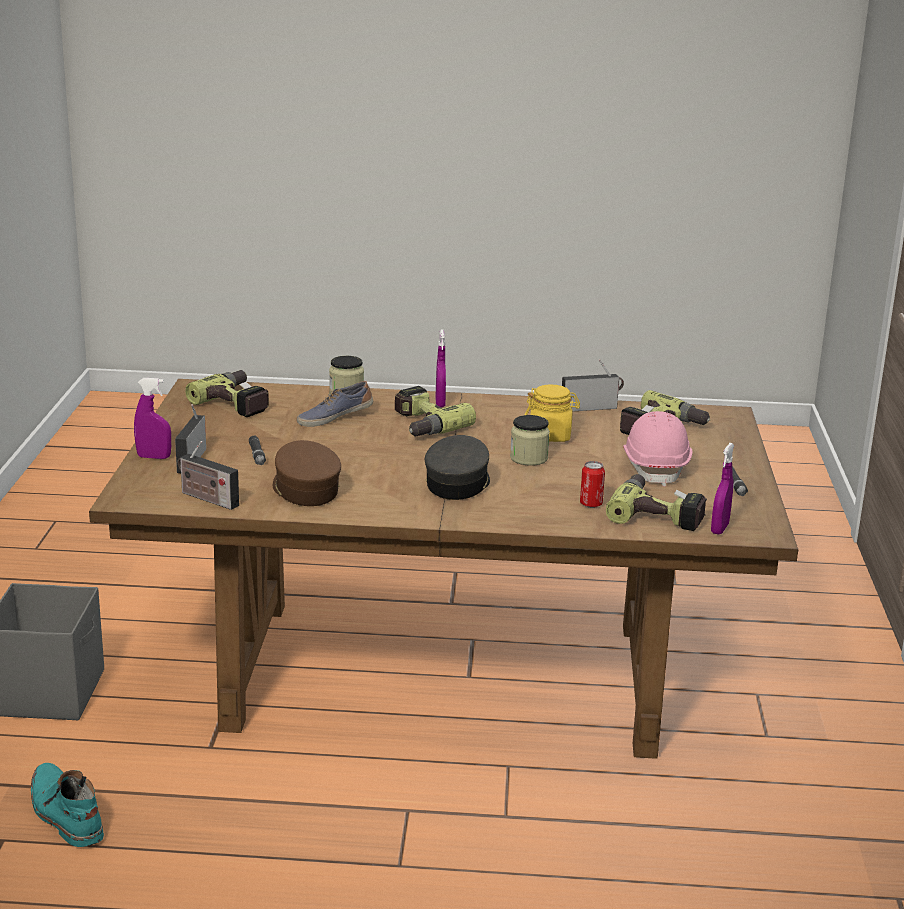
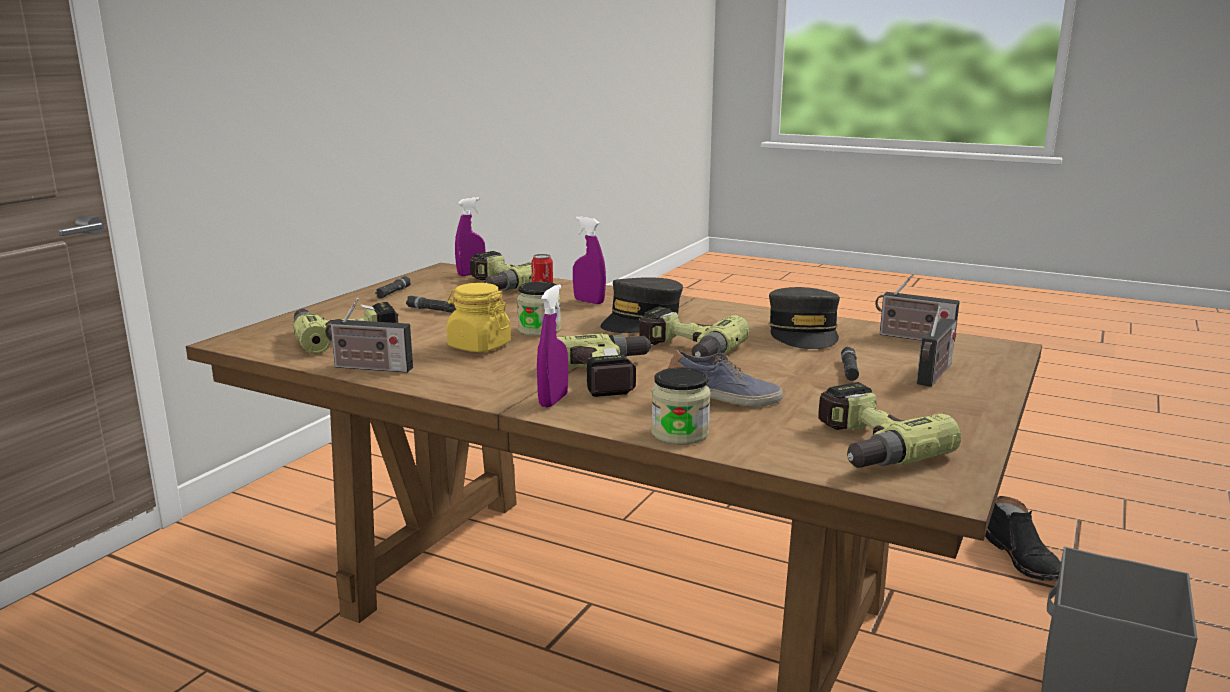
camera: 155 degrees left, 5 degrees down
turquoise boot [31,763,104,847] -> black boot [985,496,1061,581]
purple spray bottle [134,378,171,459] -> purple spray bottle moved to [573,217,606,304]
radio [178,441,239,510] -> radio turned 150 degrees clockwise [875,273,960,342]
brown cap [273,440,341,506] -> grey cap [769,287,840,349]
pink hard hat [623,411,692,487] -> black flashlight [406,296,456,313]
none -> power drill [639,306,750,357]

